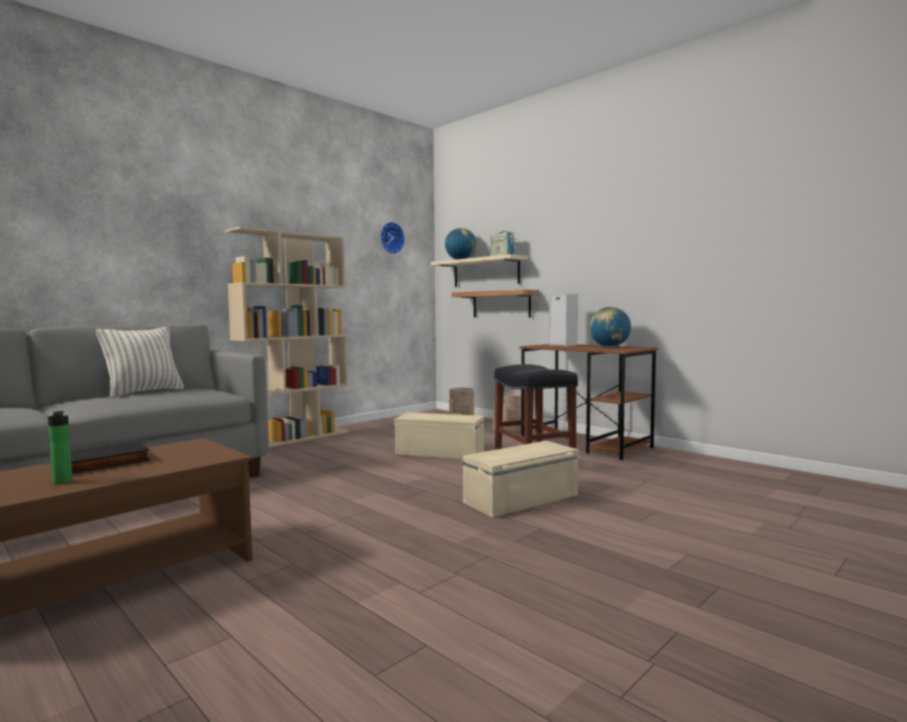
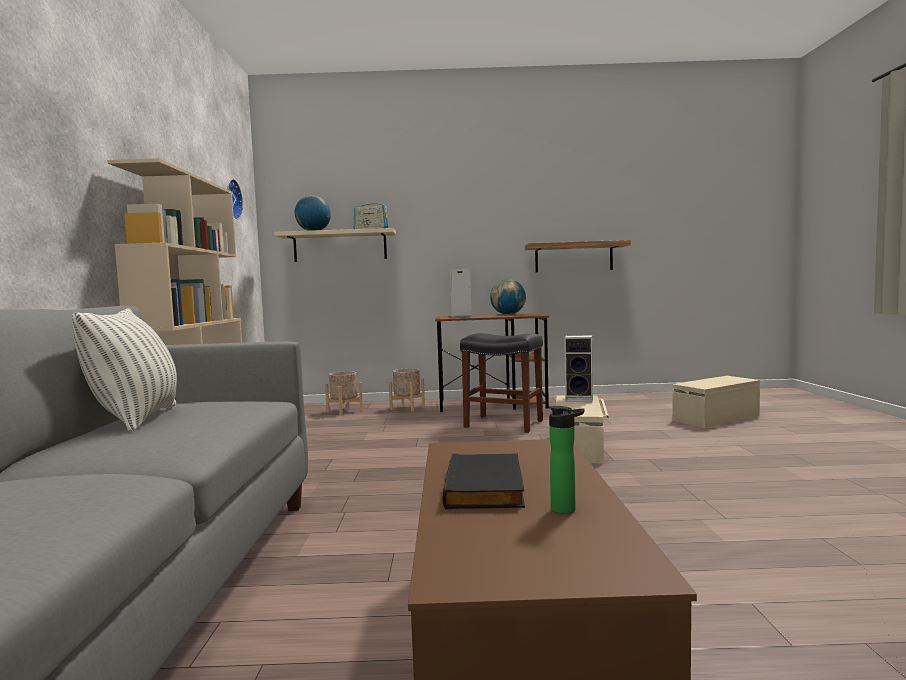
camera: 45 degrees left, 0 degrees up
beige storage box [394,412,484,459] -> beige storage box moved to [672,376,760,428]
shelf [452,290,539,318] -> shelf moved to [525,240,631,272]
none -> speaker [564,335,593,402]

